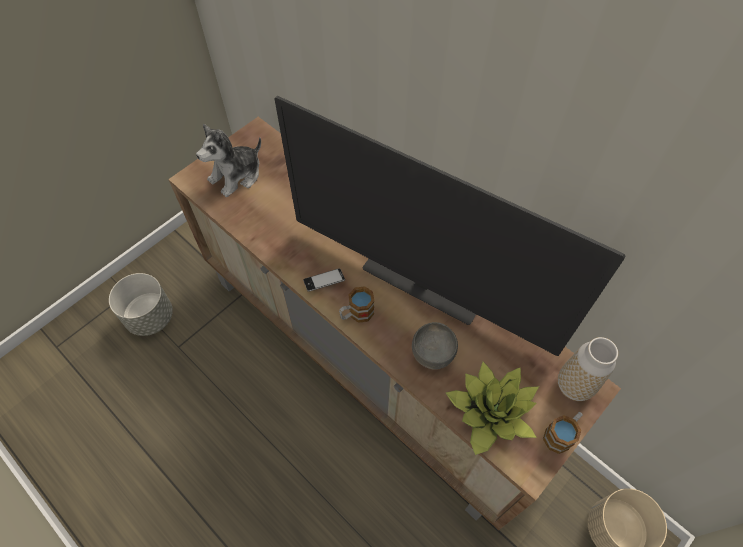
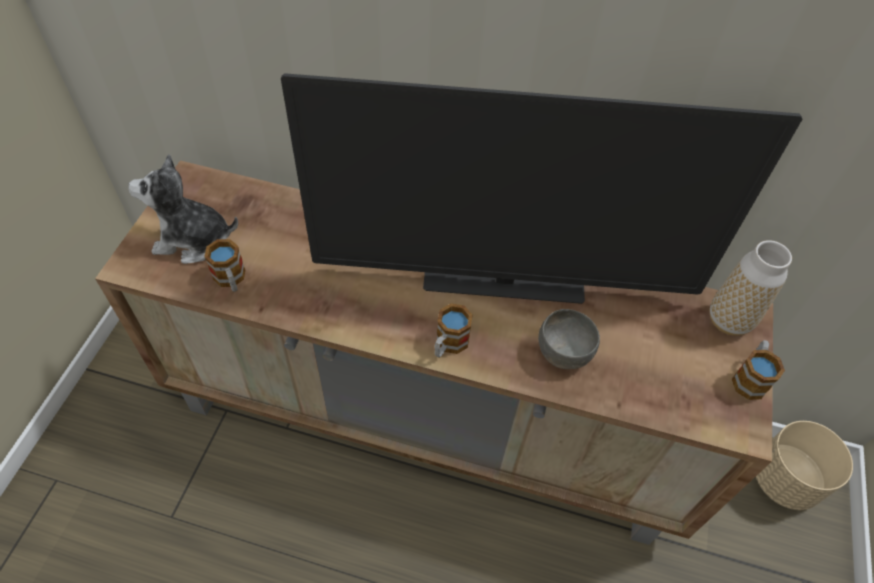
camera: 30 degrees left, 5 degrees down
grey planter [109,273,173,336] -> none
plush toy [196,124,261,197] -> plush toy turned 75 degrees clockwise [129,154,238,264]
phone [303,268,345,292] -> none
potted plant [446,362,539,455] -> none
none -> mug [204,239,245,292]

